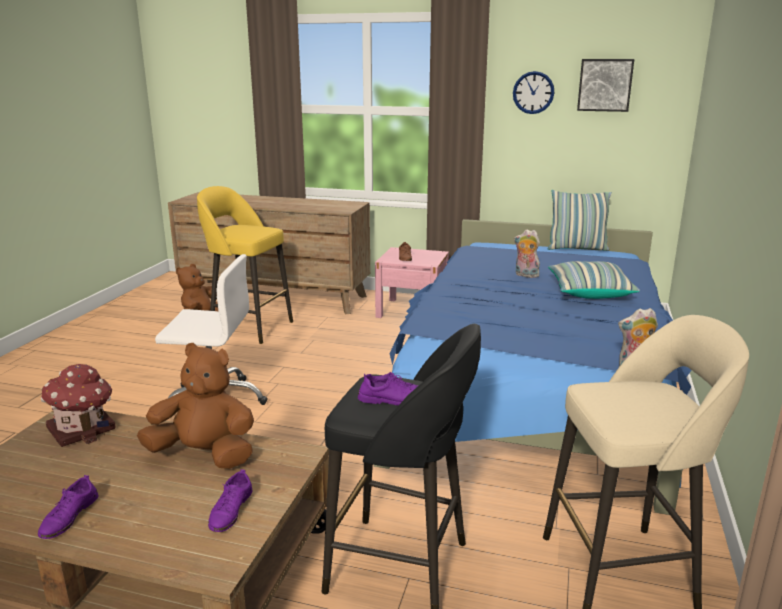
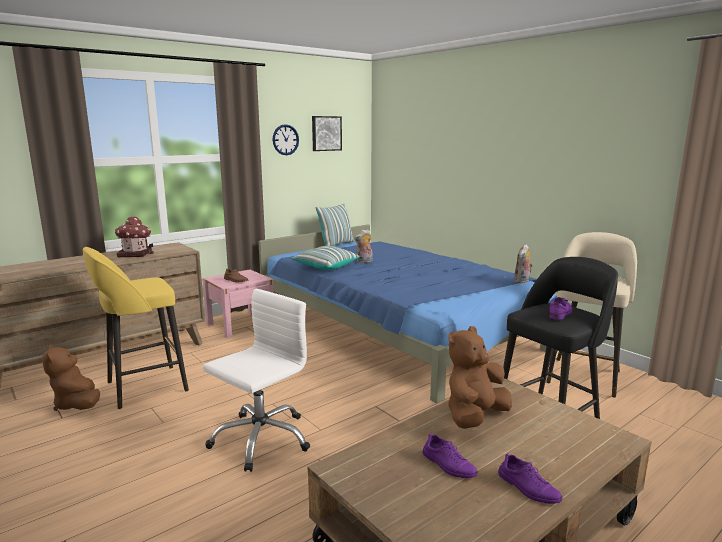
camera: 55 degrees left, 5 degrees down
toy house [41,364,116,447] -> toy house moved to [115,216,154,257]
purple shoe [208,469,253,532] -> purple shoe moved to [423,433,478,478]
pillow [548,261,640,299] -> pillow moved to [291,246,360,270]

